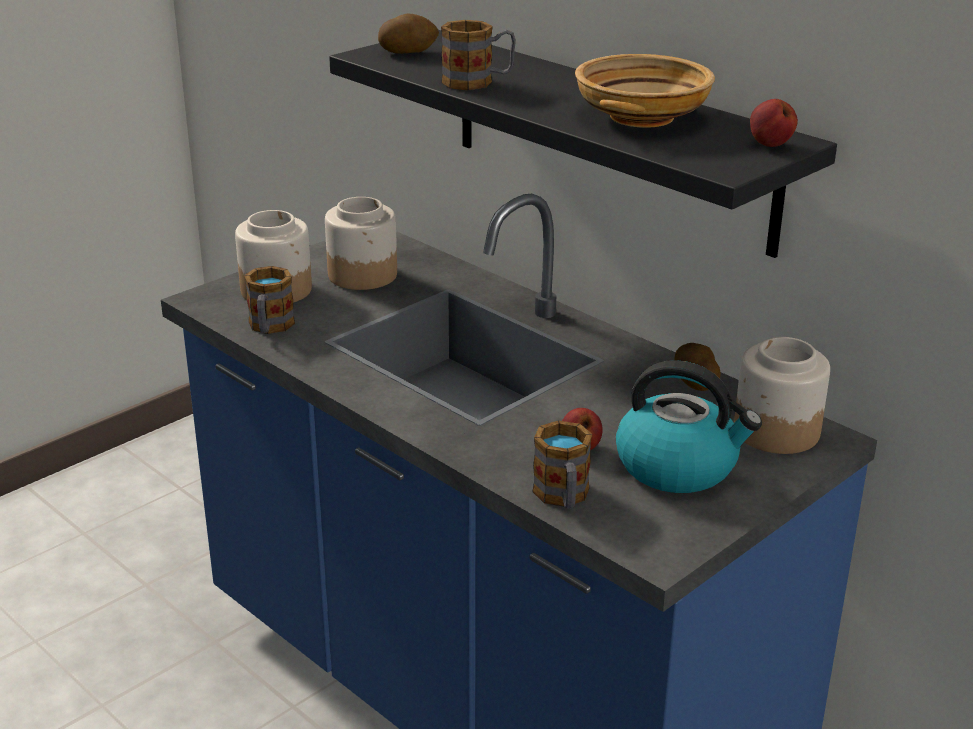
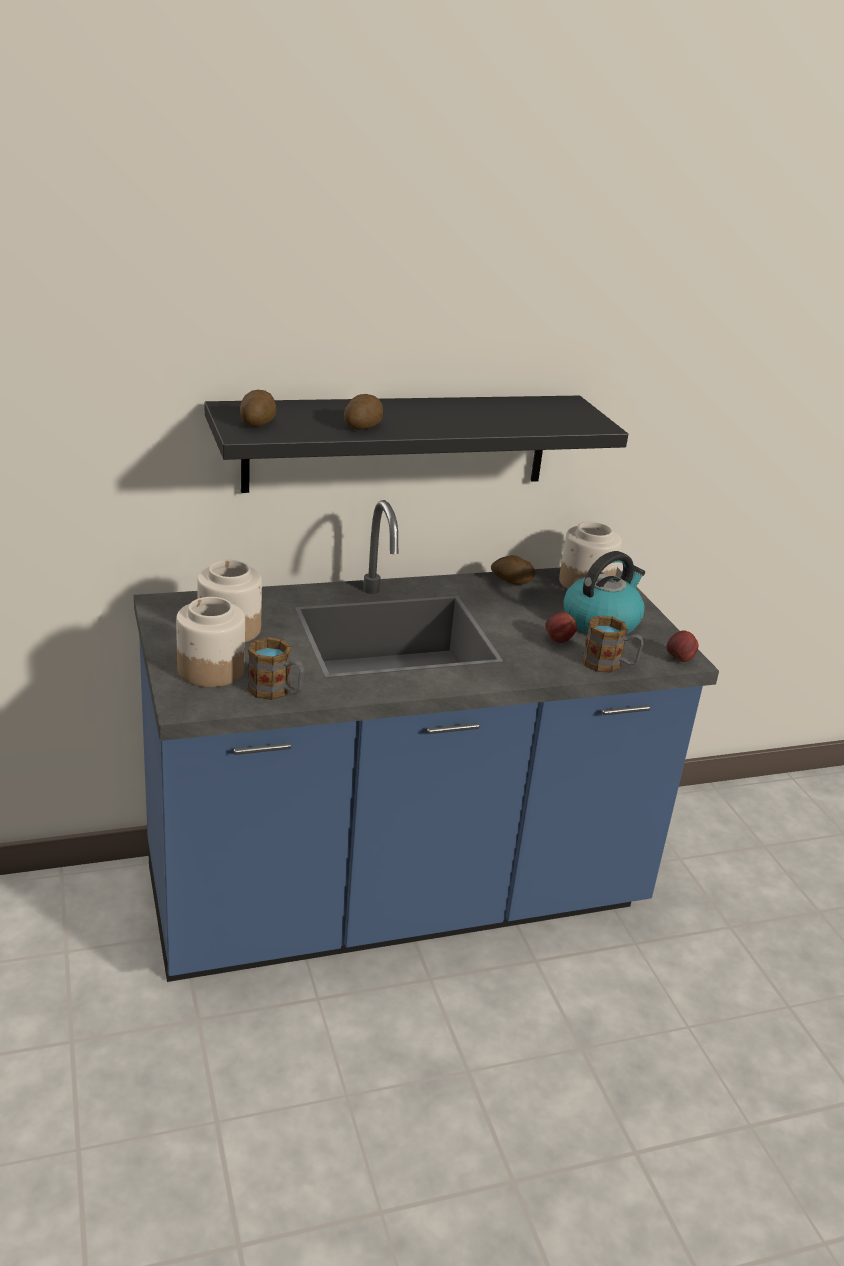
camera: 65 degrees left, 0 degrees up
mug [441,20,516,90] -> potato [344,394,383,430]
beige bowl [575,54,715,128] -> none
apple [750,99,798,147] -> apple moved to [667,630,699,662]

